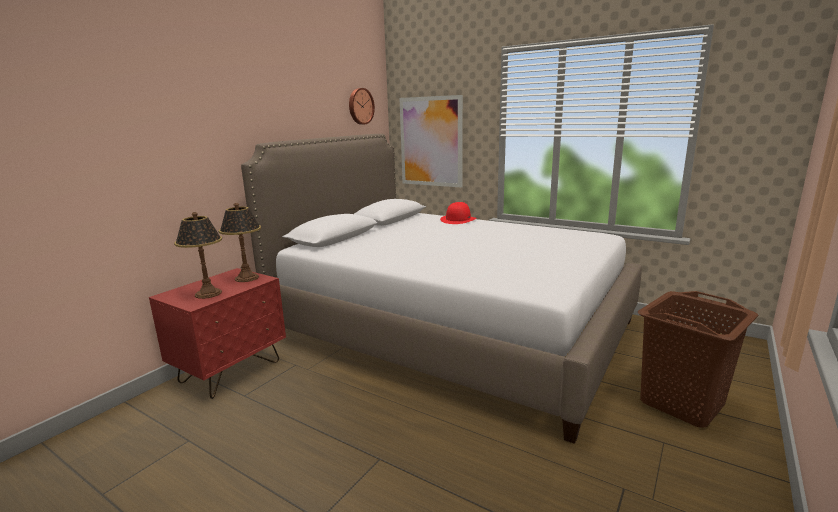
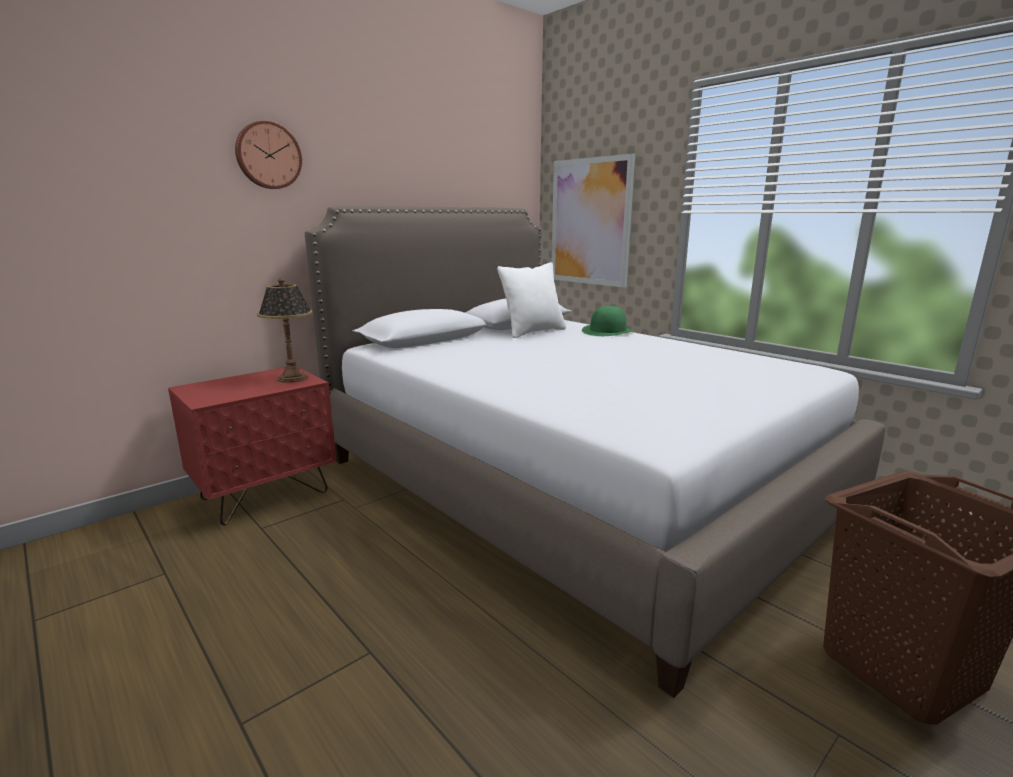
camera: 15 degrees right, 0 degrees up
table lamp [174,212,222,299] -> none
wall clock [349,88,375,125] -> wall clock moved to [235,120,302,189]
red hat [440,202,476,224] -> green hat [582,306,635,336]
none -> white pillow [497,262,566,338]

